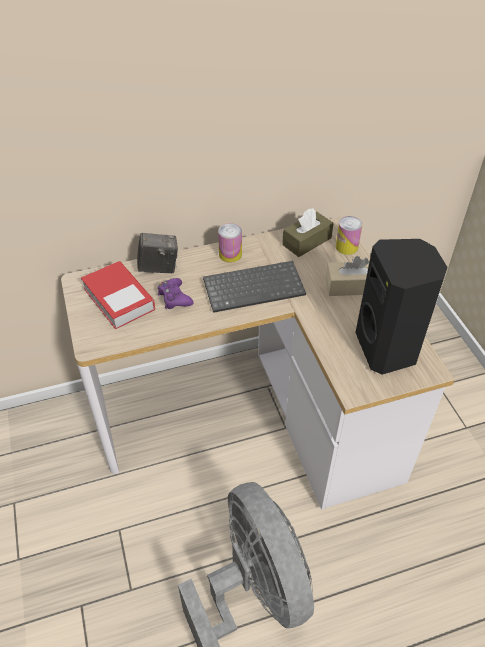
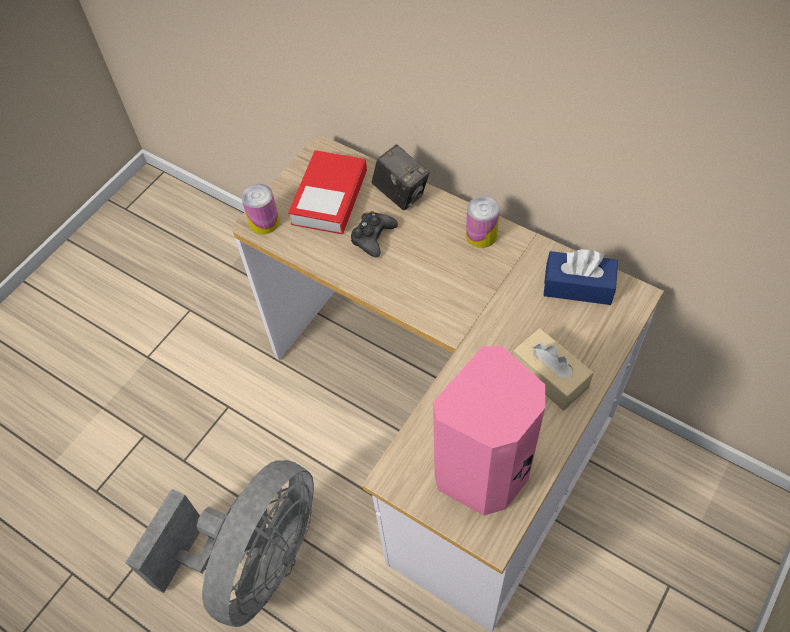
camera: 55 degrees right, 10 degrees up
purple game controller [158,278,194,309] -> black game controller [351,211,398,258]
keyboard [203,261,306,313] -> none
brown tissue box [282,208,333,257] -> blue tissue box [543,249,618,305]
can [336,216,362,255] -> can moved to [241,184,280,234]
black speaker [355,239,448,375] -> pink speaker [433,346,545,515]

